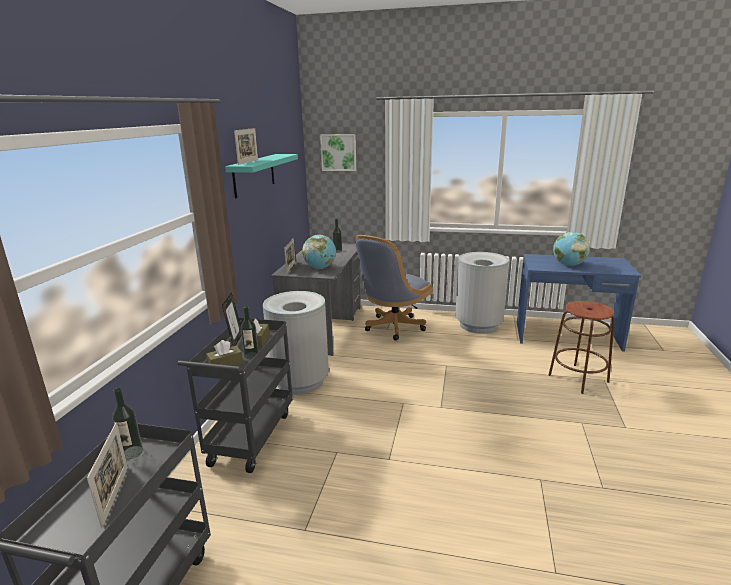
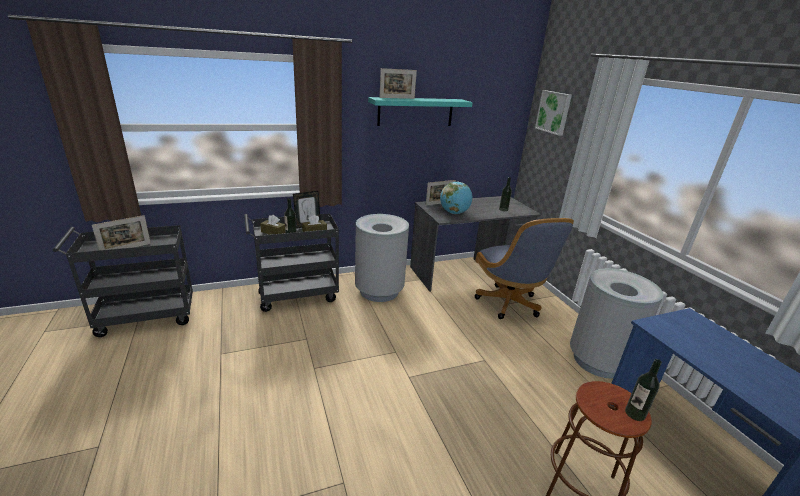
camera: 55 degrees right, 5 degrees up
bottle [112,388,143,459] -> bottle moved to [625,359,662,421]
blue office chair [356,235,433,341] -> blue office chair turned 105 degrees counterclockwise [475,218,574,319]
globe [553,232,590,266] -> none

